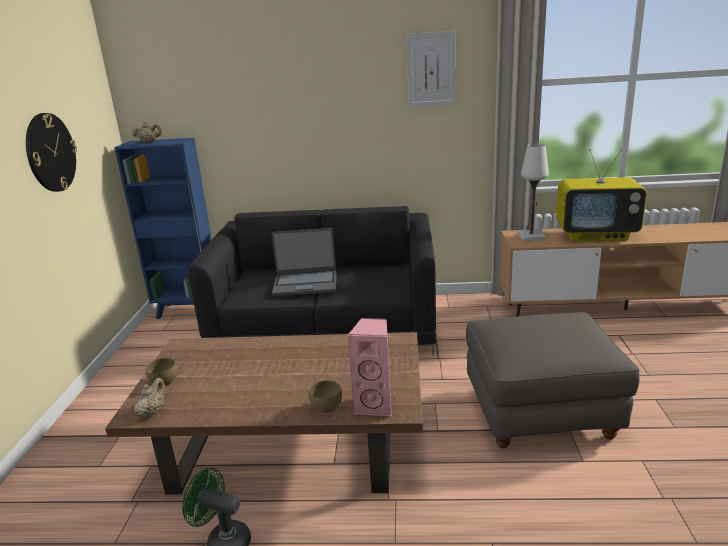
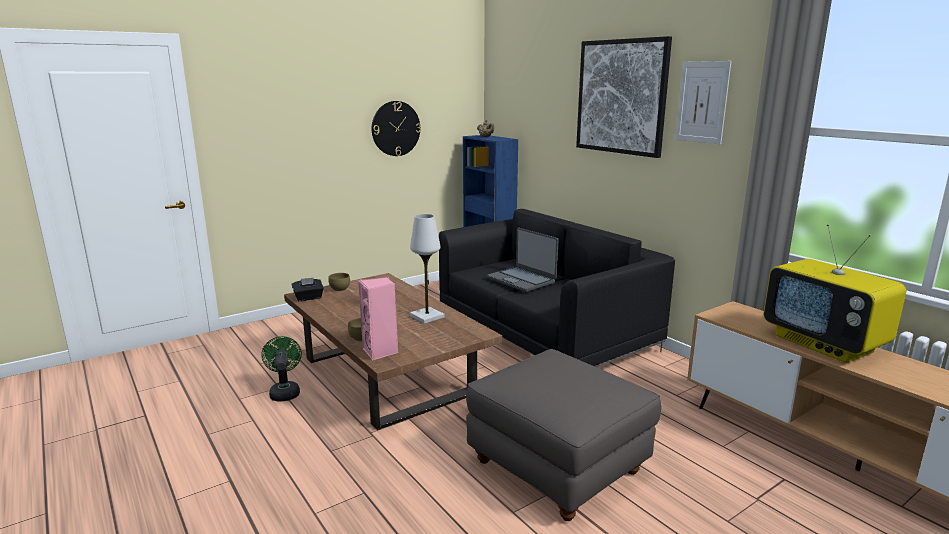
camera: 50 degrees right, 5 degrees down
beige teapot [134,378,165,417] -> black tissue box [292,277,324,301]
white table lamp [518,144,549,241] -> white table lamp moved to [410,214,444,324]
none -> picture [576,36,672,158]

